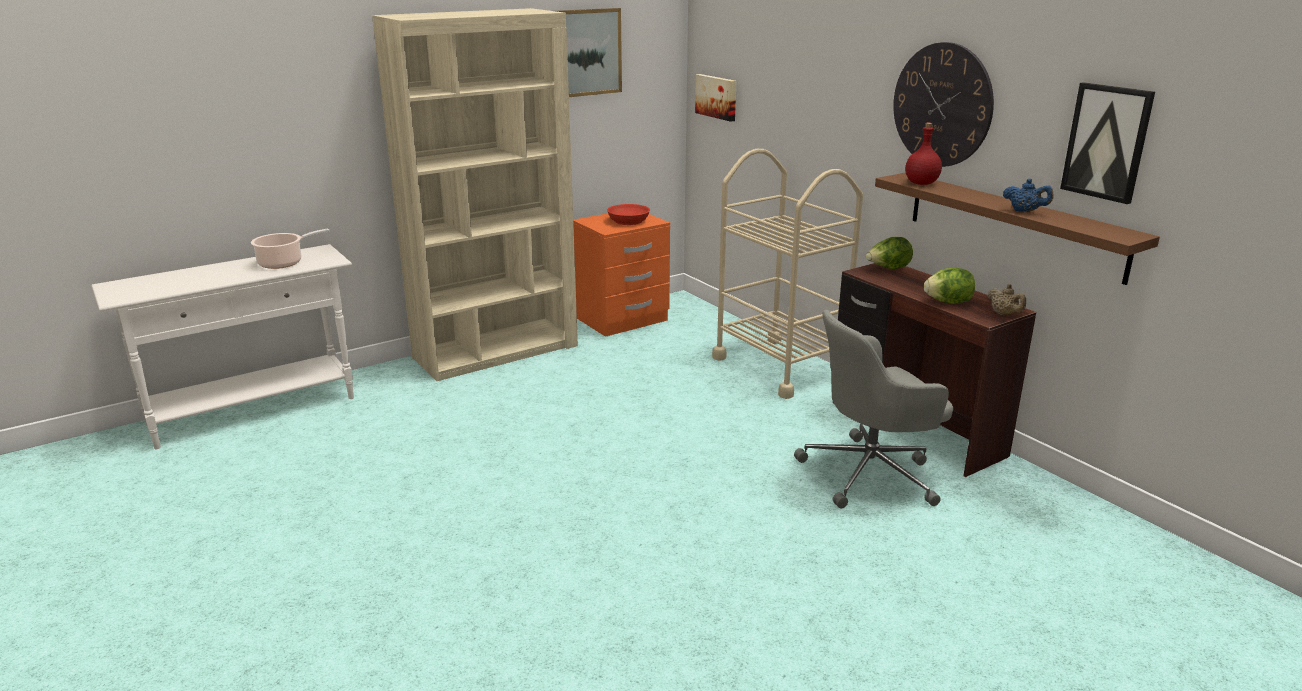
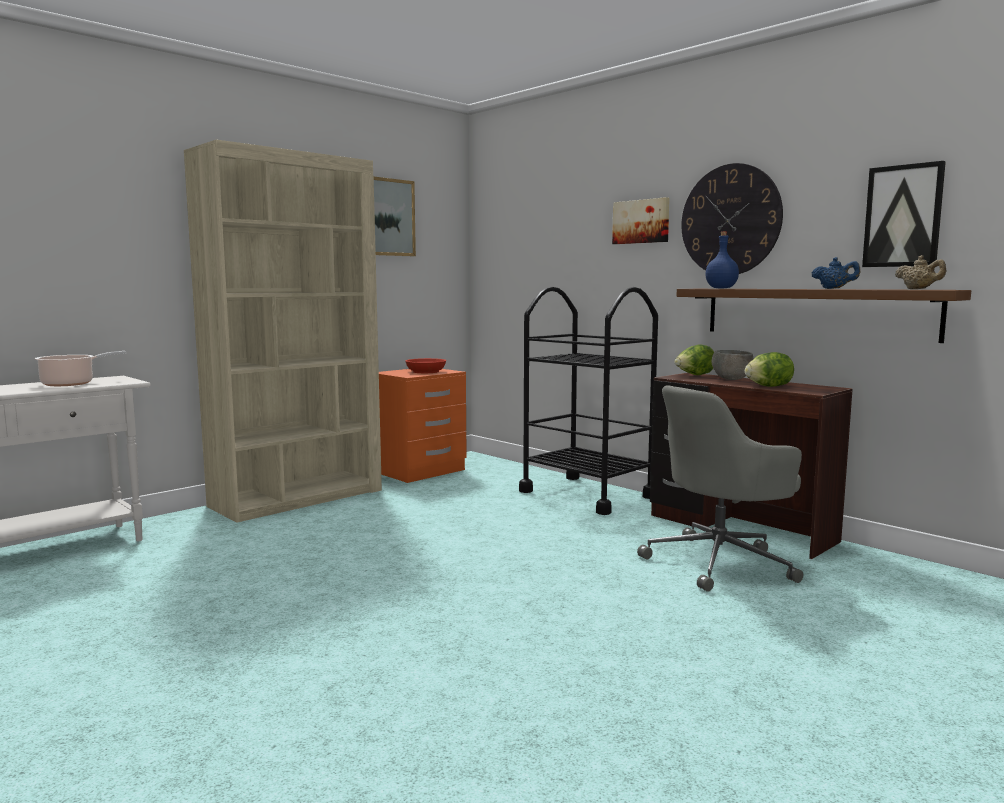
camera: 10 degrees left, 15 degrees down
picture [695,74,736,122] -> picture moved to [612,197,670,244]
beige cart [712,149,863,399] -> black cart [519,287,658,515]
red bottle [905,123,942,185] -> blue bottle [705,231,739,288]
beige teapot [987,284,1026,315] -> beige teapot moved to [895,255,946,289]
none -> grey bowl [711,350,754,380]

